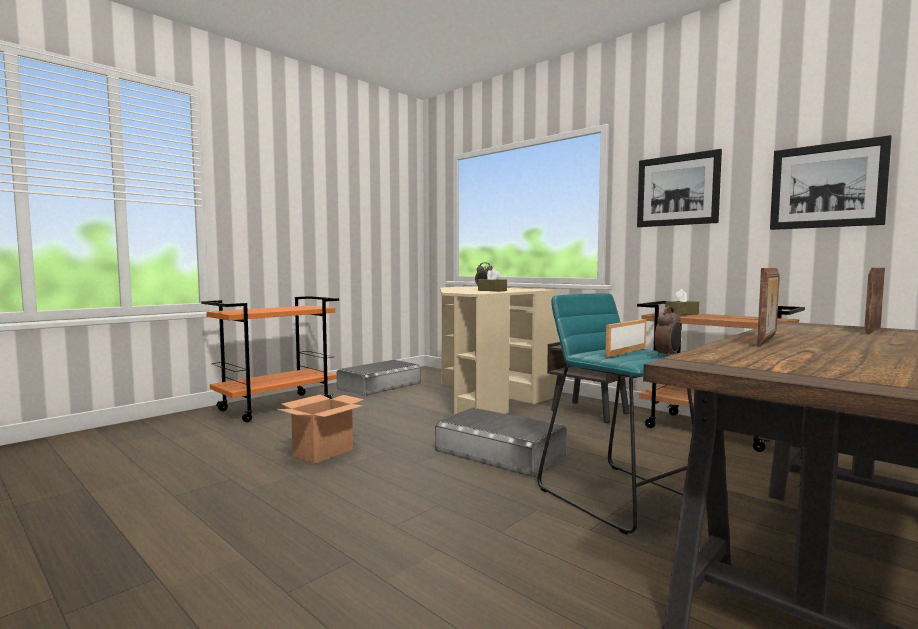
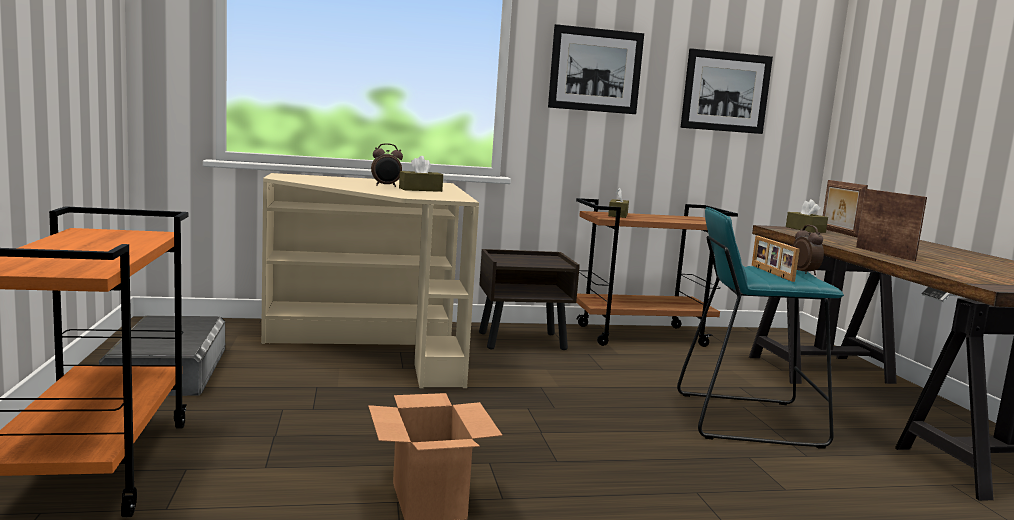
camera: 55 degrees left, 5 degrees up
grey storage box [435,408,567,477] -> none
none -> brown tissue box [786,199,828,233]

